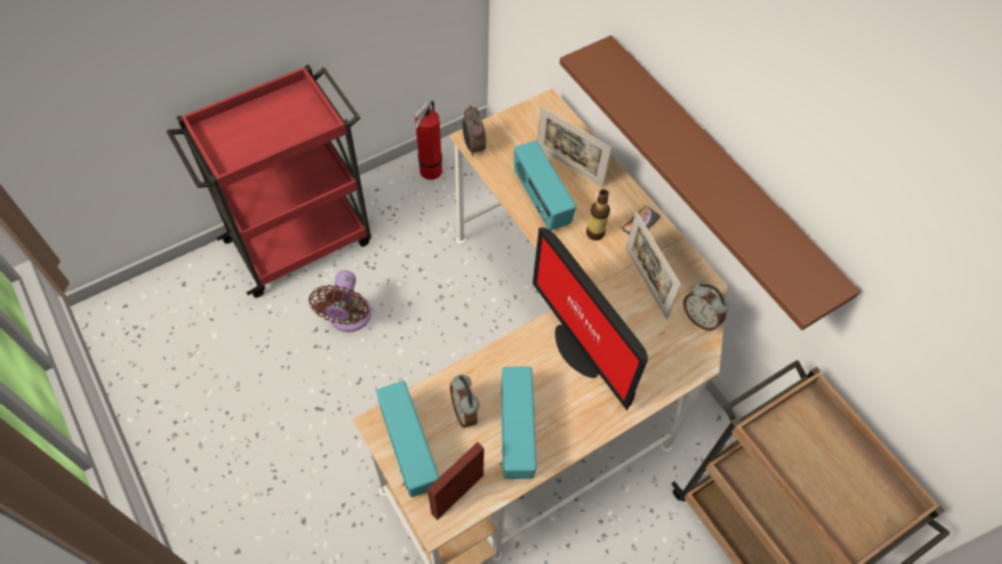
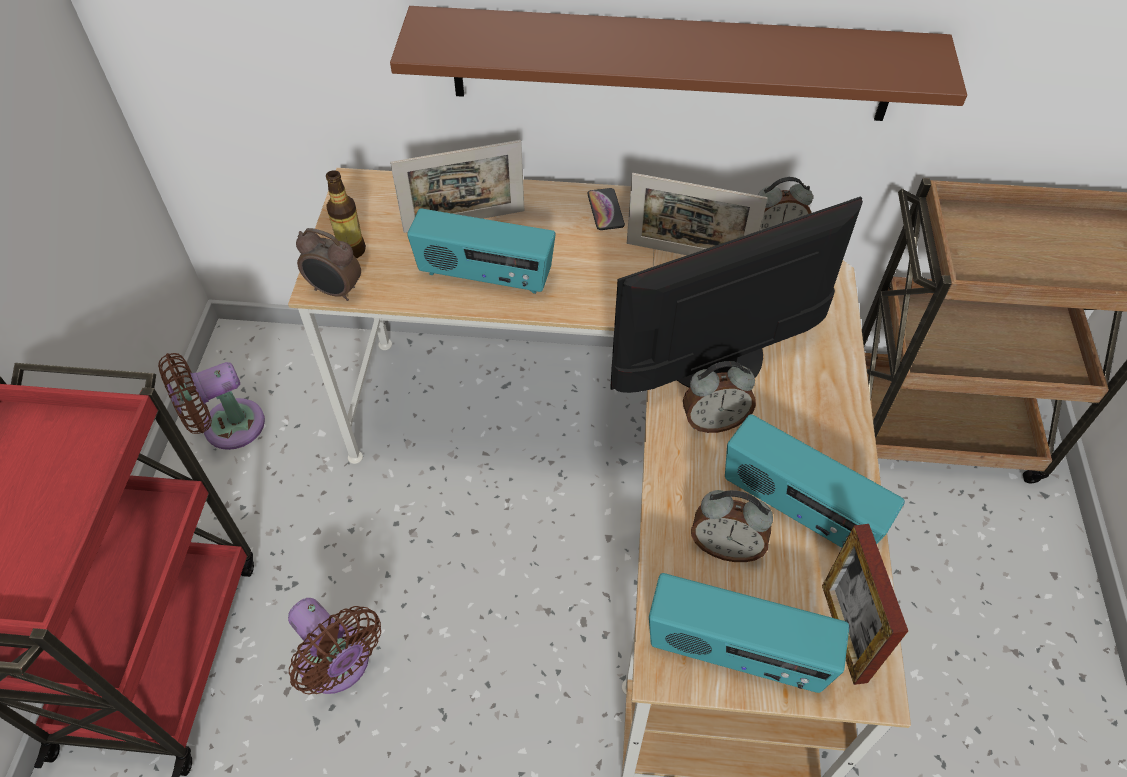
camera: 50 degrees left, 5 degrees down
fire extinguisher [415,101,442,180] -> brown fan [158,353,265,450]
monitor [533,227,648,410] -> monitor turned 150 degrees clockwise [611,196,863,393]
bottle [586,189,610,241] -> bottle moved to [326,170,366,258]
none -> alarm clock [683,361,756,433]

